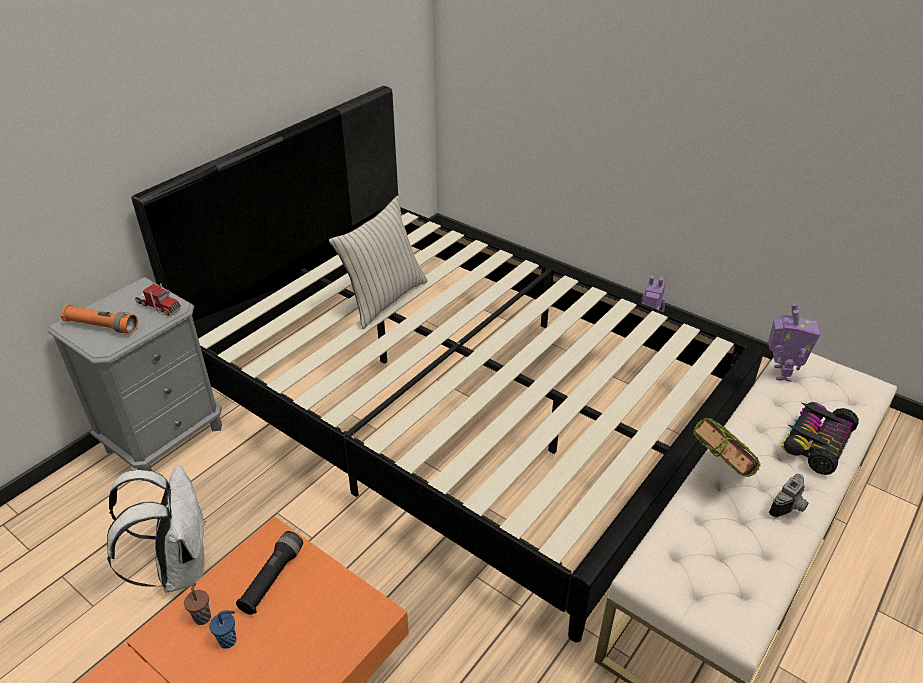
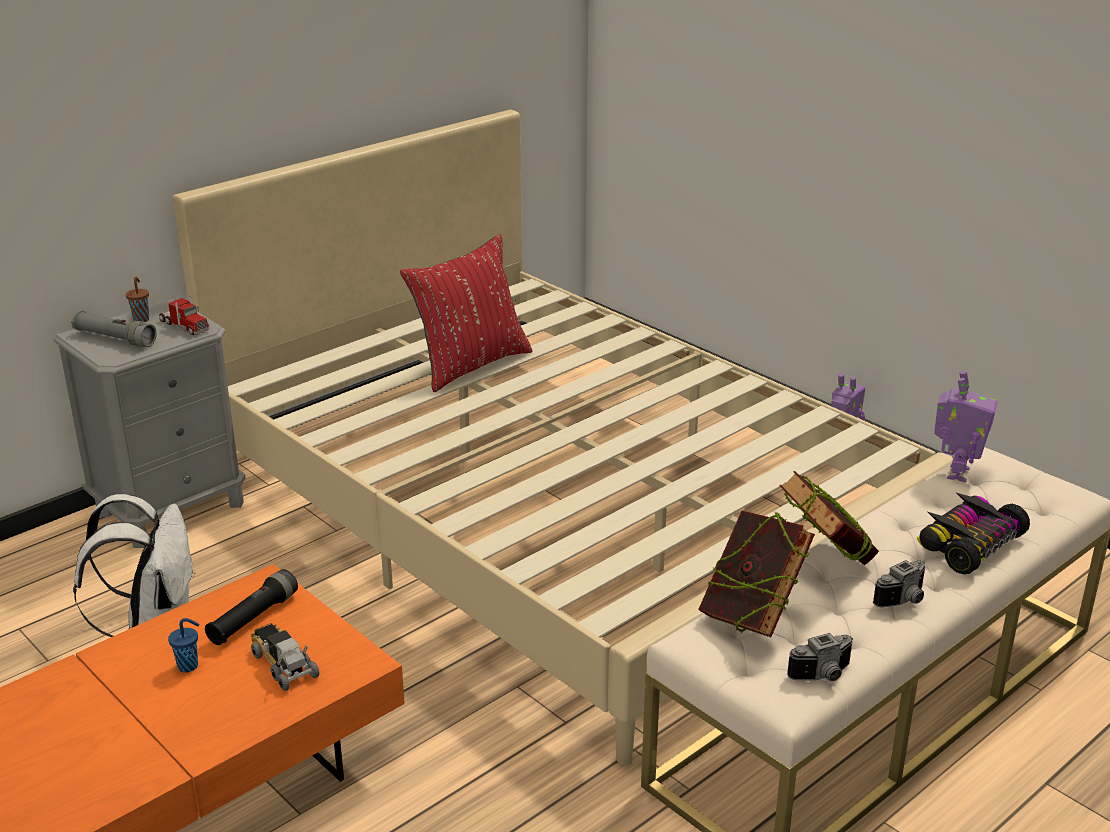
camera: 10 degrees right, 10 degrees down
orange flashlight [61,304,138,334] -> grey flashlight [71,310,157,347]
black bed [131,86,763,642] -> beige bed [173,110,953,766]
brown cup [184,583,211,625] -> brown cup moved to [126,277,149,322]
beige pillow [329,196,428,329] -> red pillow [400,234,532,392]
none -> toy truck [251,623,319,691]
none -> book [698,511,815,637]
none -> camera [787,633,853,682]

